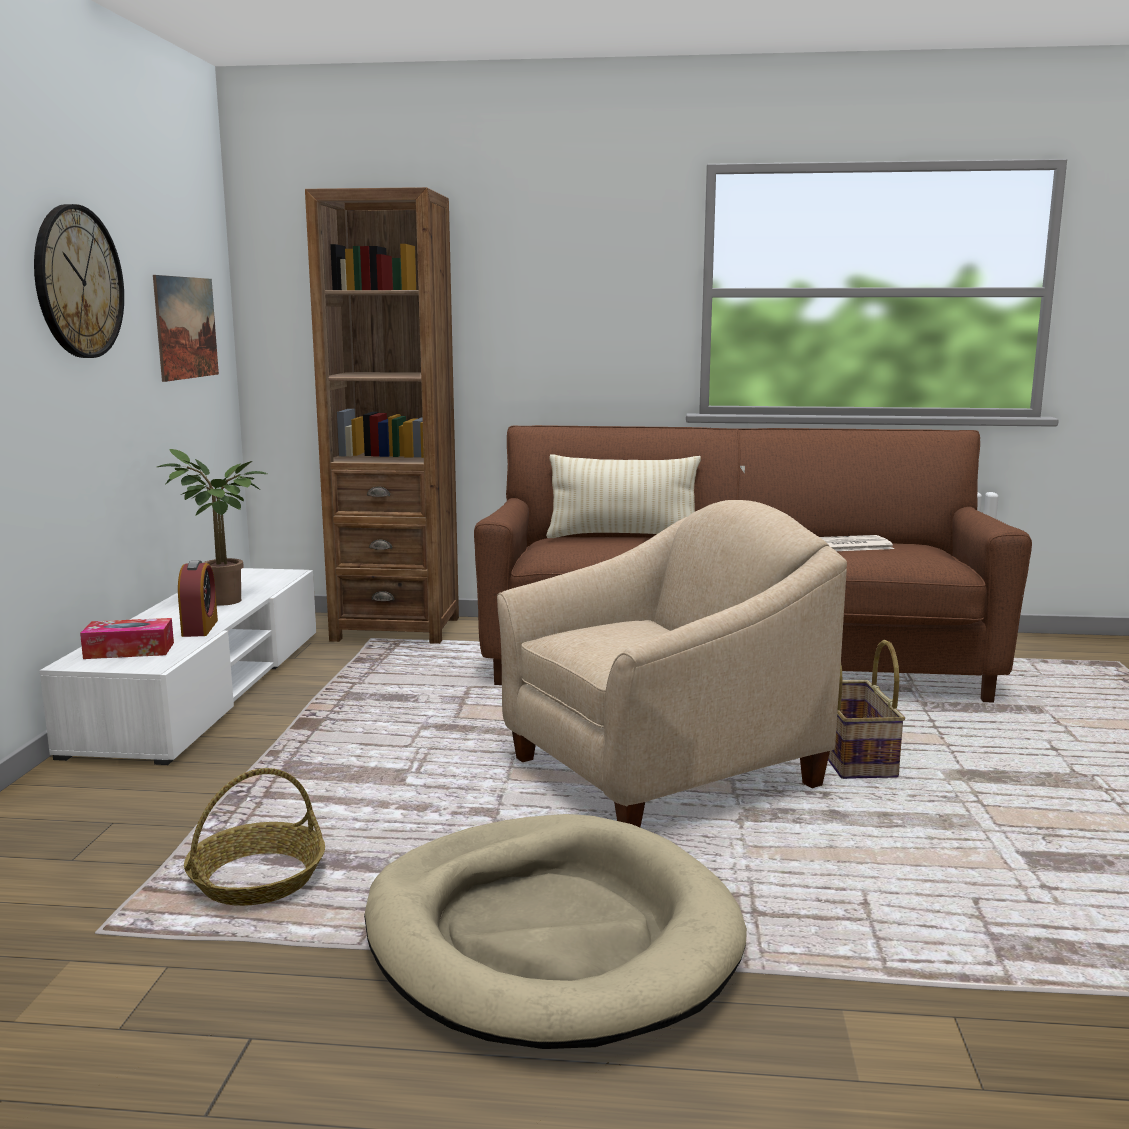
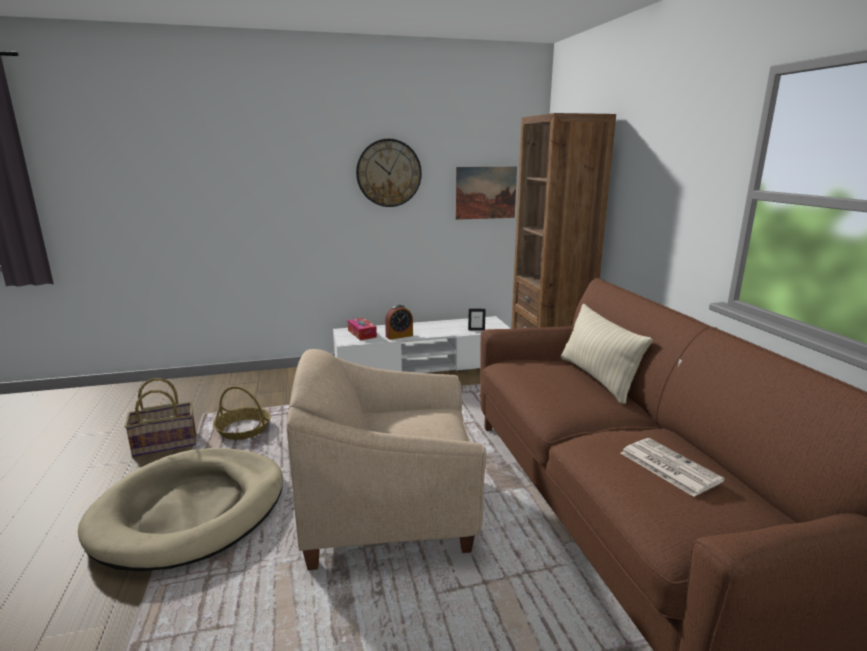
camera: 70 degrees right, 5 degrees up
potted plant [157,449,267,605] -> none
beige armchair [497,500,847,827] -> beige armchair turned 135 degrees clockwise [287,349,487,570]
basket [828,640,905,779] -> basket moved to [125,378,196,457]
none -> picture frame [468,308,486,330]

